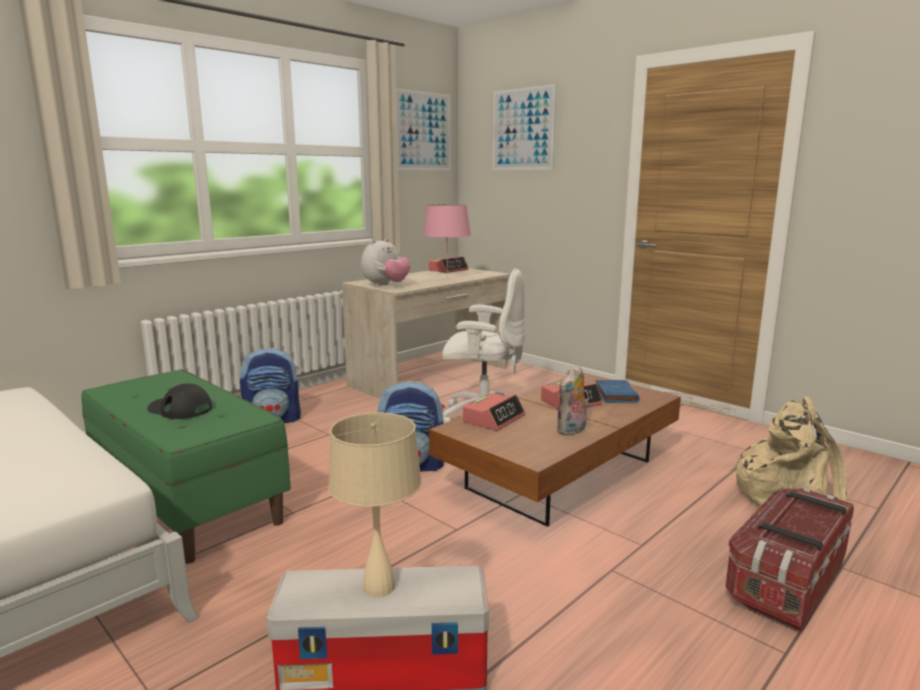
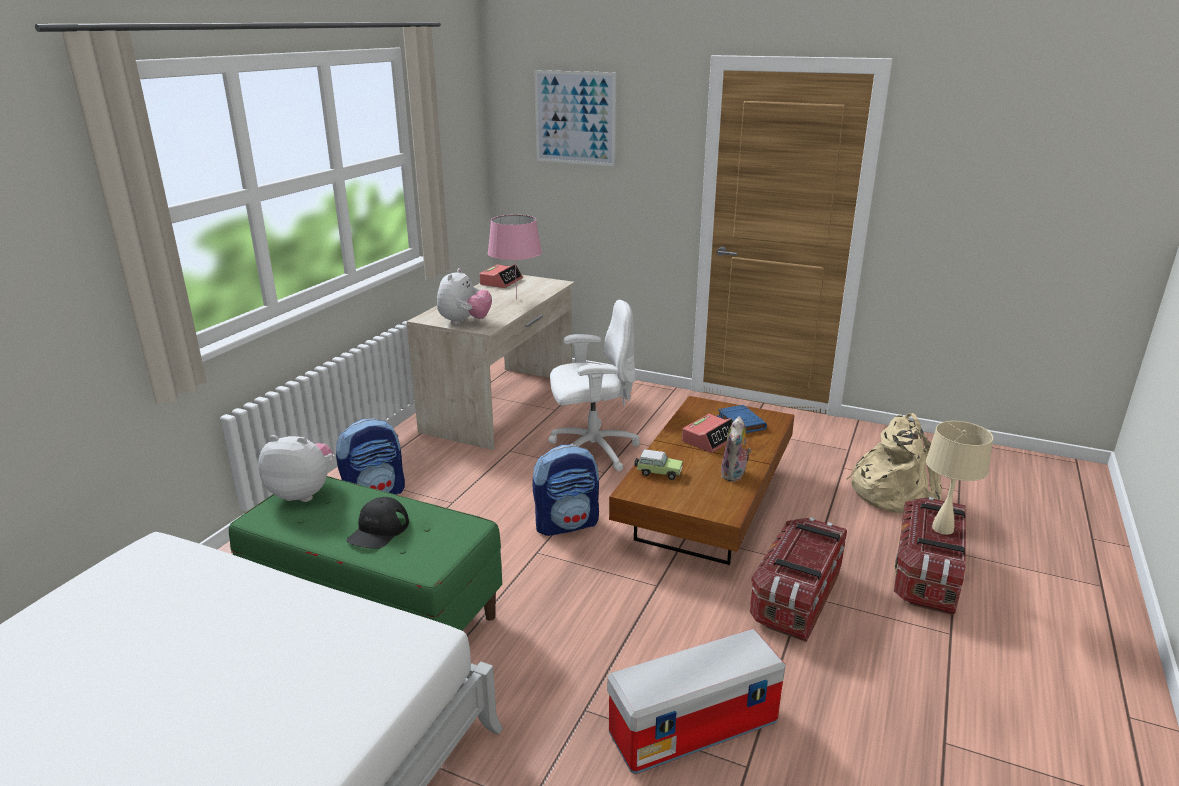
camera: 20 degrees left, 10 degrees up
black cap [147,384,212,419] -> black cap turned 75 degrees counterclockwise [346,497,409,549]
beige table lamp [328,412,421,597] -> beige table lamp moved to [926,421,993,535]
picture [396,88,451,170] -> none
alarm clock [463,393,525,431] -> toy car [634,449,683,480]
none -> plush toy [258,435,333,502]
none -> storage box [750,517,847,642]

